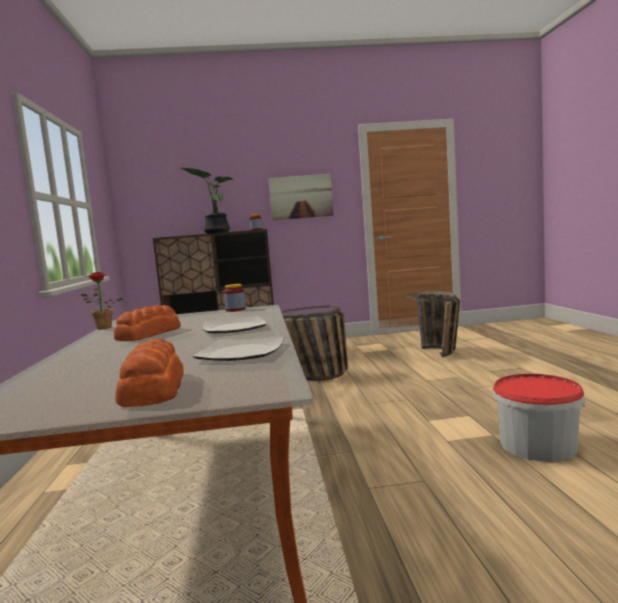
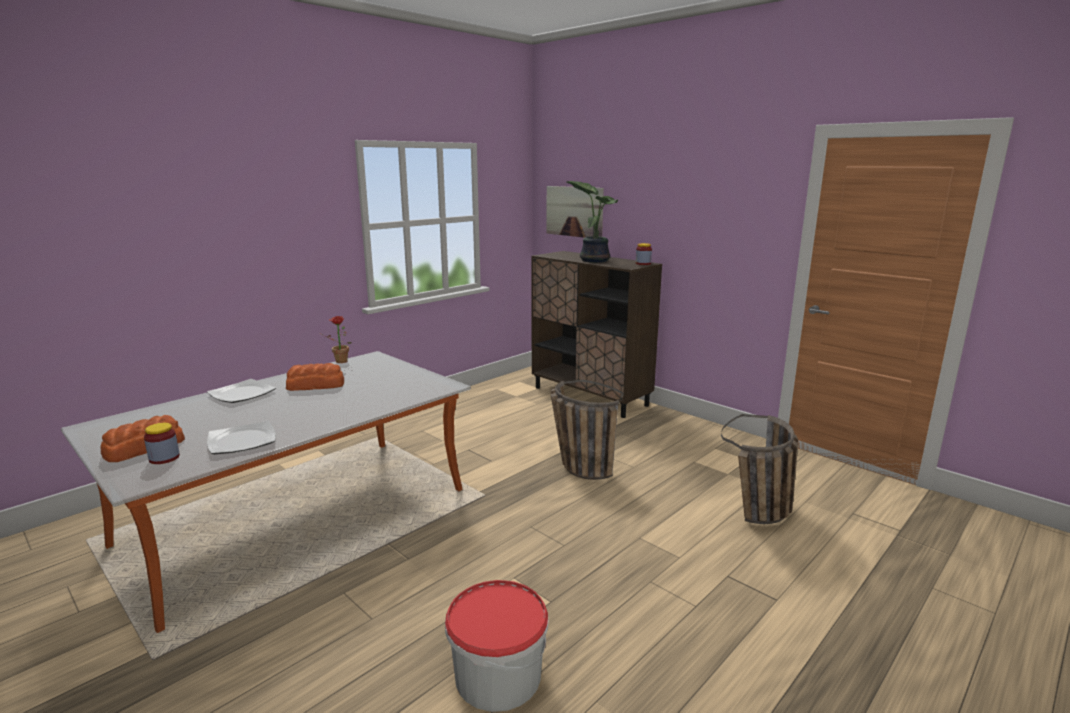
camera: 50 degrees right, 10 degrees up
plate [203,316,266,334] -> plate moved to [207,379,276,403]
jar [224,284,246,312] -> jar moved to [144,423,180,464]
picture [268,174,334,220] -> picture moved to [546,186,604,238]

